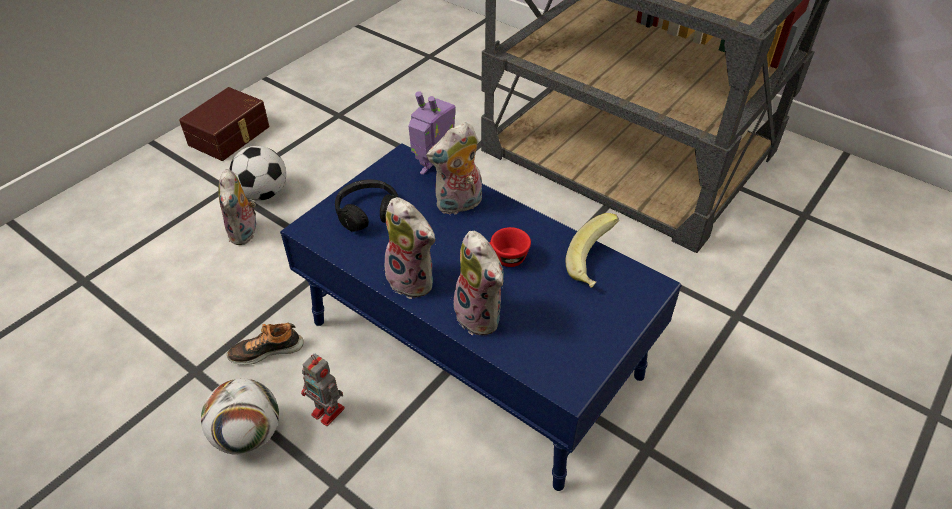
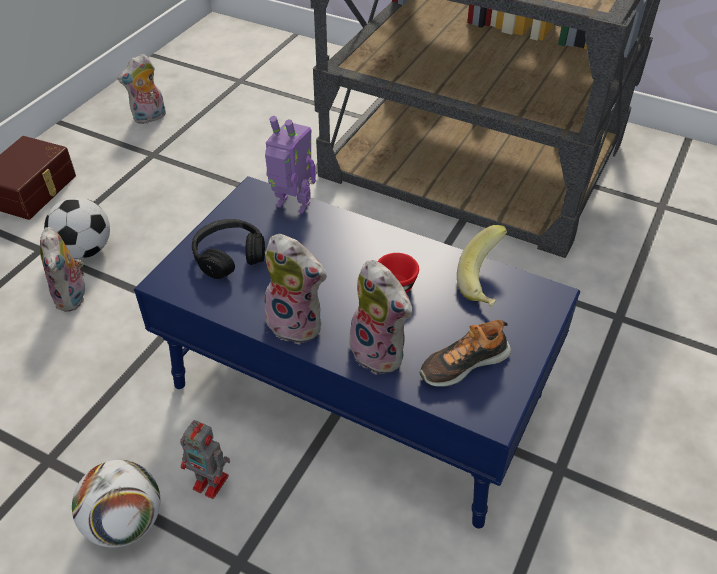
camera: 10 degrees left, 0 degrees up
shoe [227,322,304,365] -> shoe moved to [419,320,511,387]
plush toy [427,122,482,215] -> plush toy moved to [117,54,166,124]

